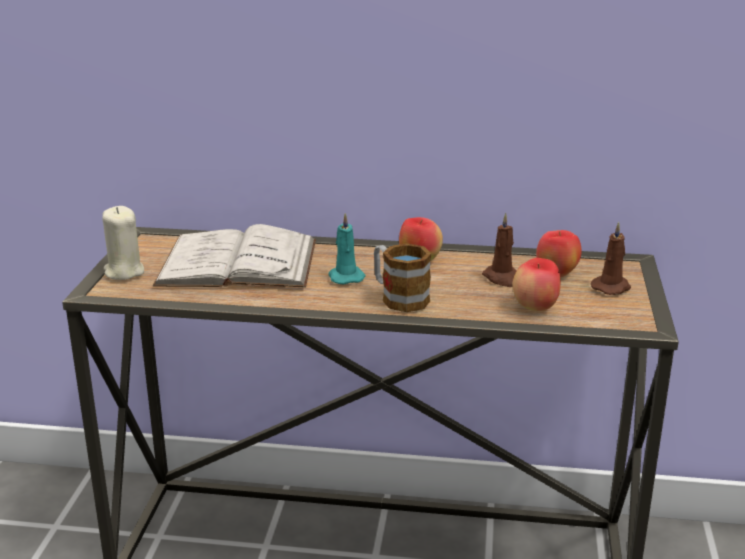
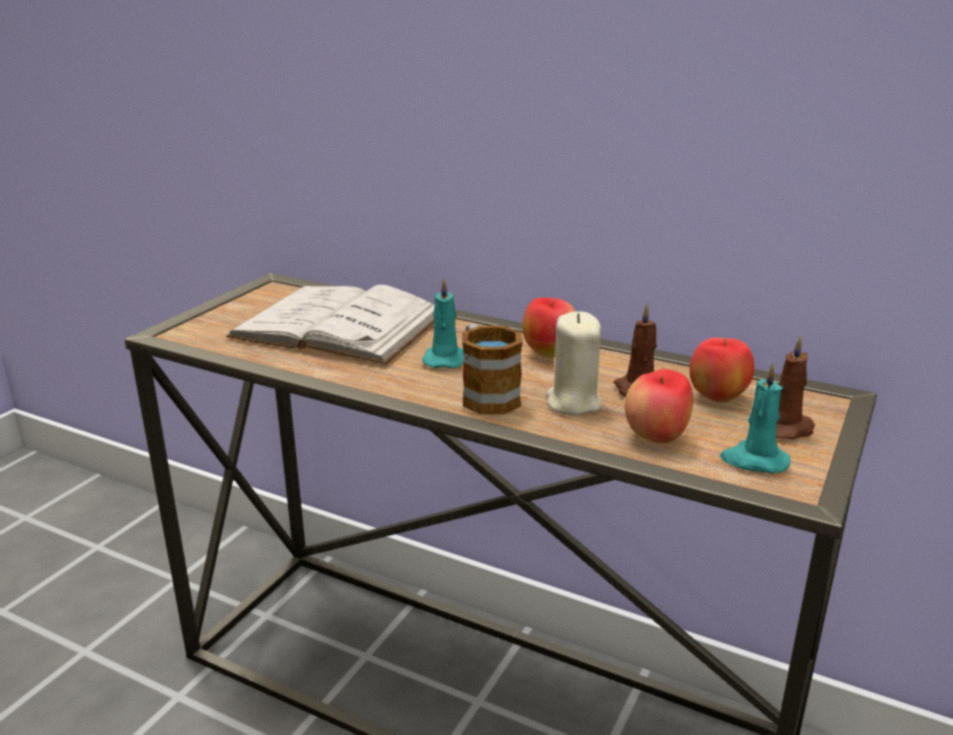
camera: 20 degrees right, 0 degrees up
beige candle [102,206,144,280] -> beige candle moved to [546,311,601,416]
none -> turquoise candle [720,362,790,473]

